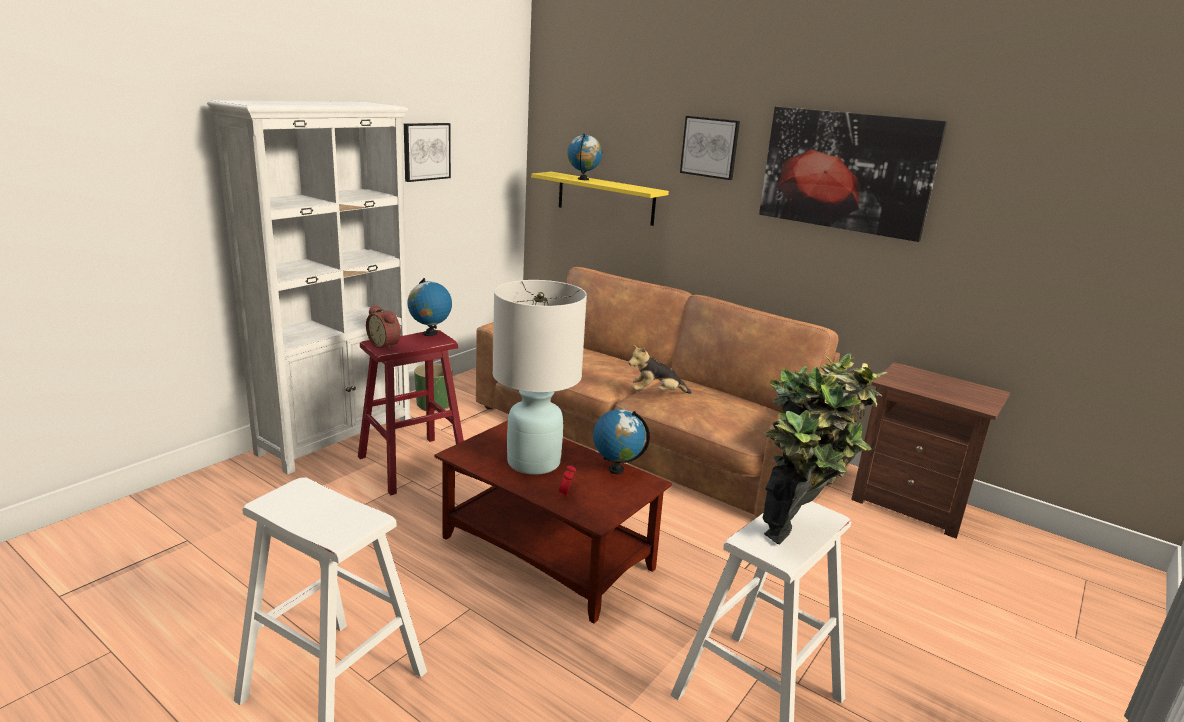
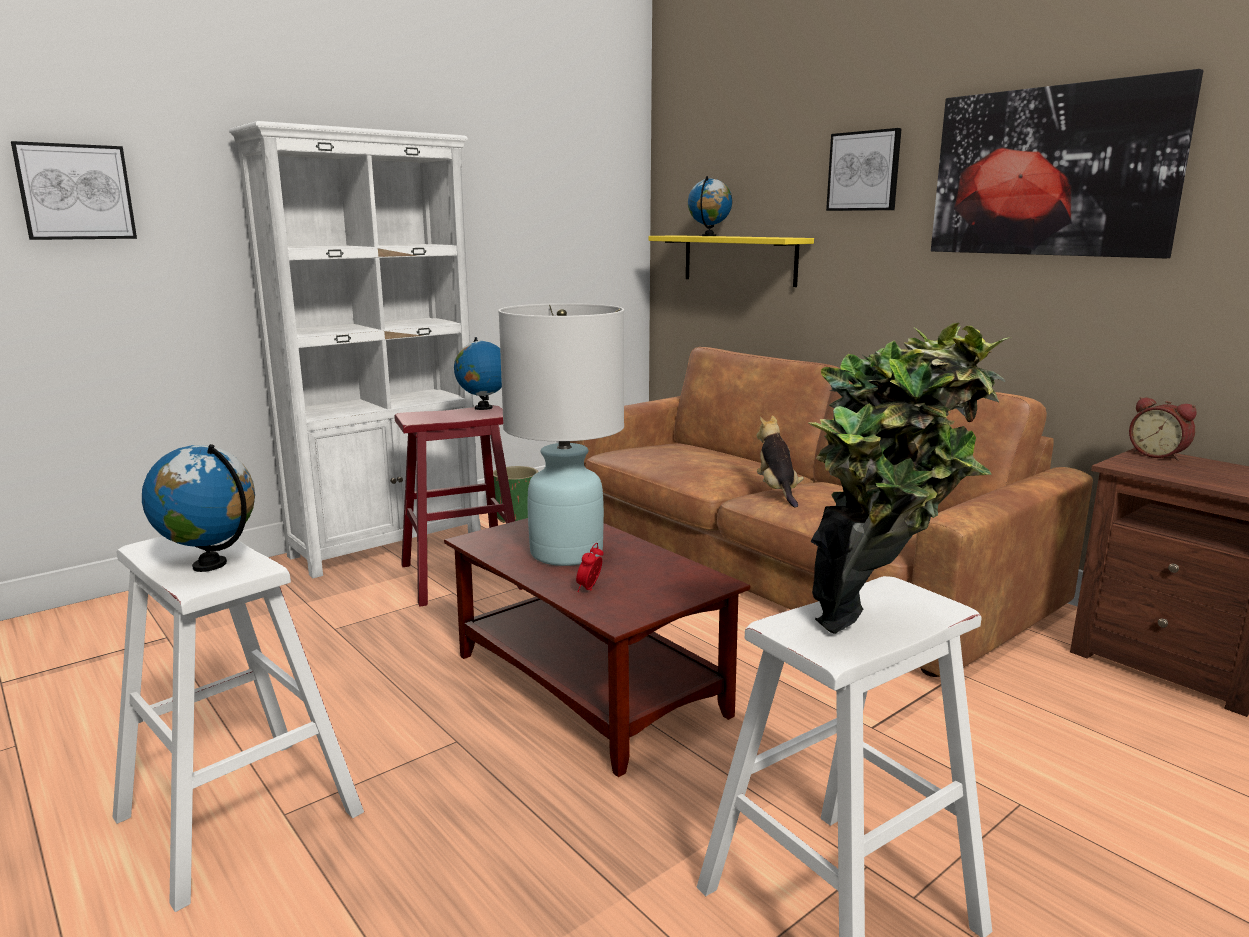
camera: 15 degrees right, 5 degrees down
alarm clock [366,305,401,350] -> alarm clock moved to [1129,397,1197,461]
picture [404,123,451,182] -> picture moved to [11,141,137,240]
globe [593,409,650,474] -> globe moved to [142,444,255,572]
plush toy [628,345,692,394] -> plush toy turned 75 degrees clockwise [756,415,804,507]

